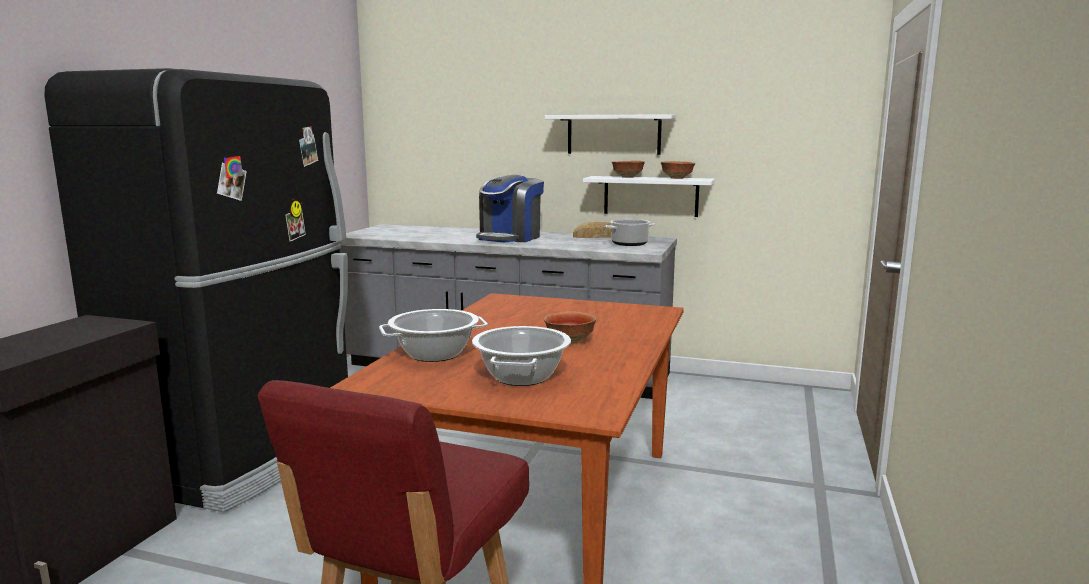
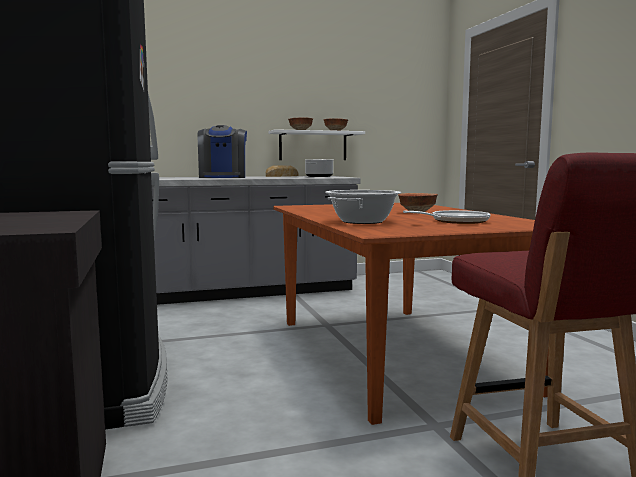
camera: 35 degrees left, 5 degrees down
cooking pot [472,326,571,386] -> frying pan [403,210,491,224]
white shelf [545,114,677,155] -> none

